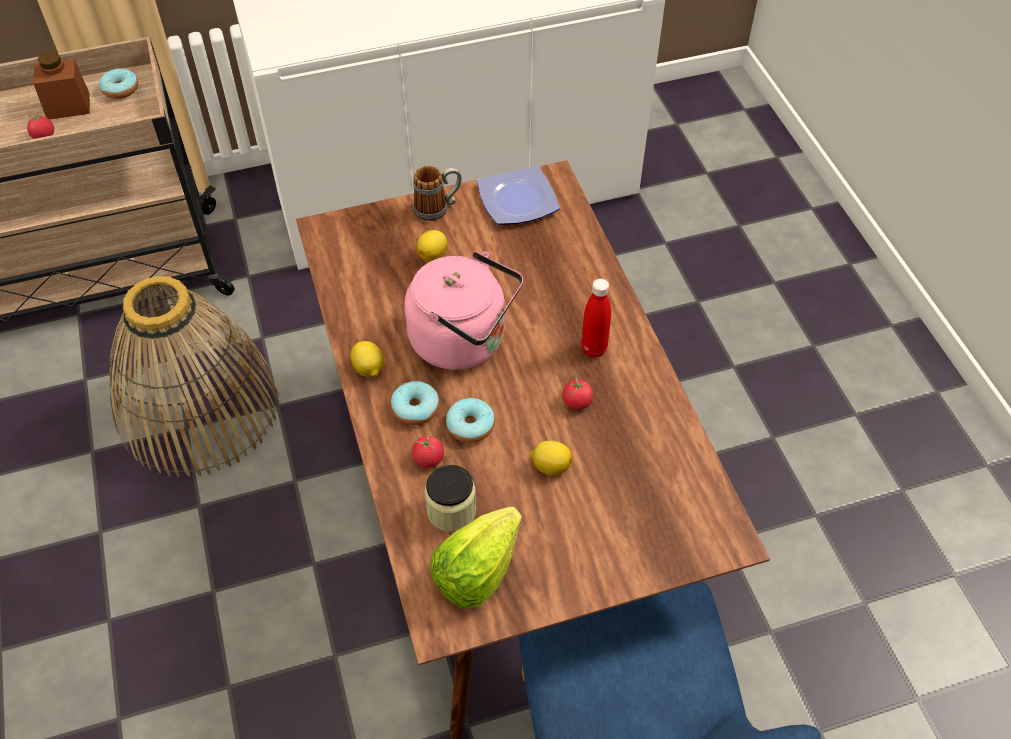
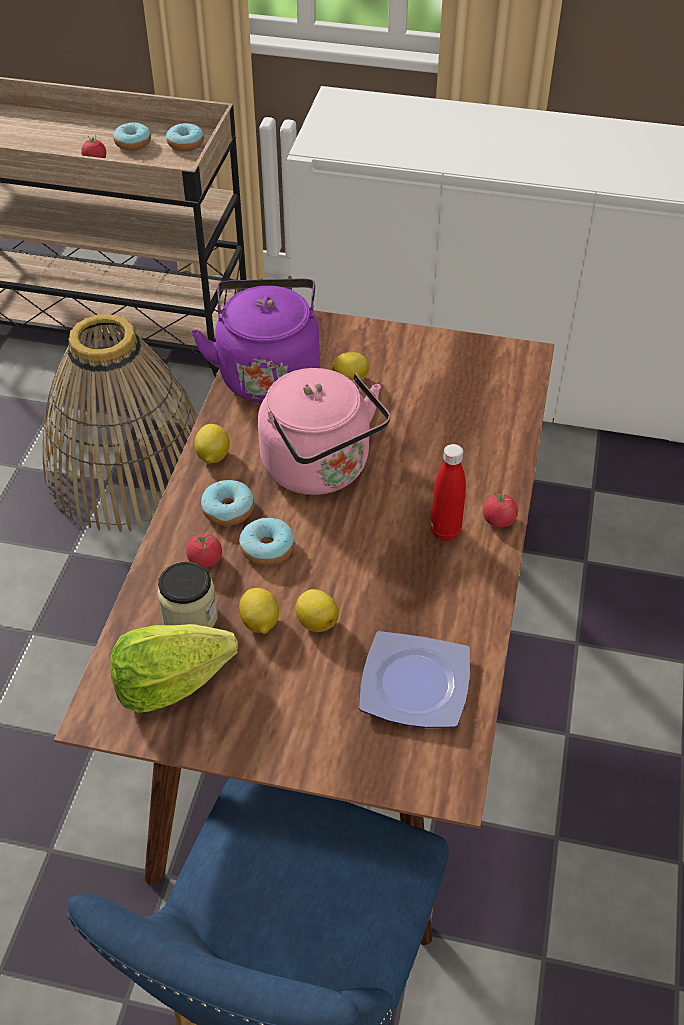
camera: 30 degrees right, 5 degrees down
brown jar [33,51,90,120] -> donut [113,122,151,151]
mug [413,166,462,221] -> none
plate [477,166,560,225] -> plate moved to [359,631,470,728]
tomato [562,377,593,410] -> tomato moved to [483,490,518,527]
none -> purple kettle [191,279,320,403]
none -> lemon [239,588,279,634]

